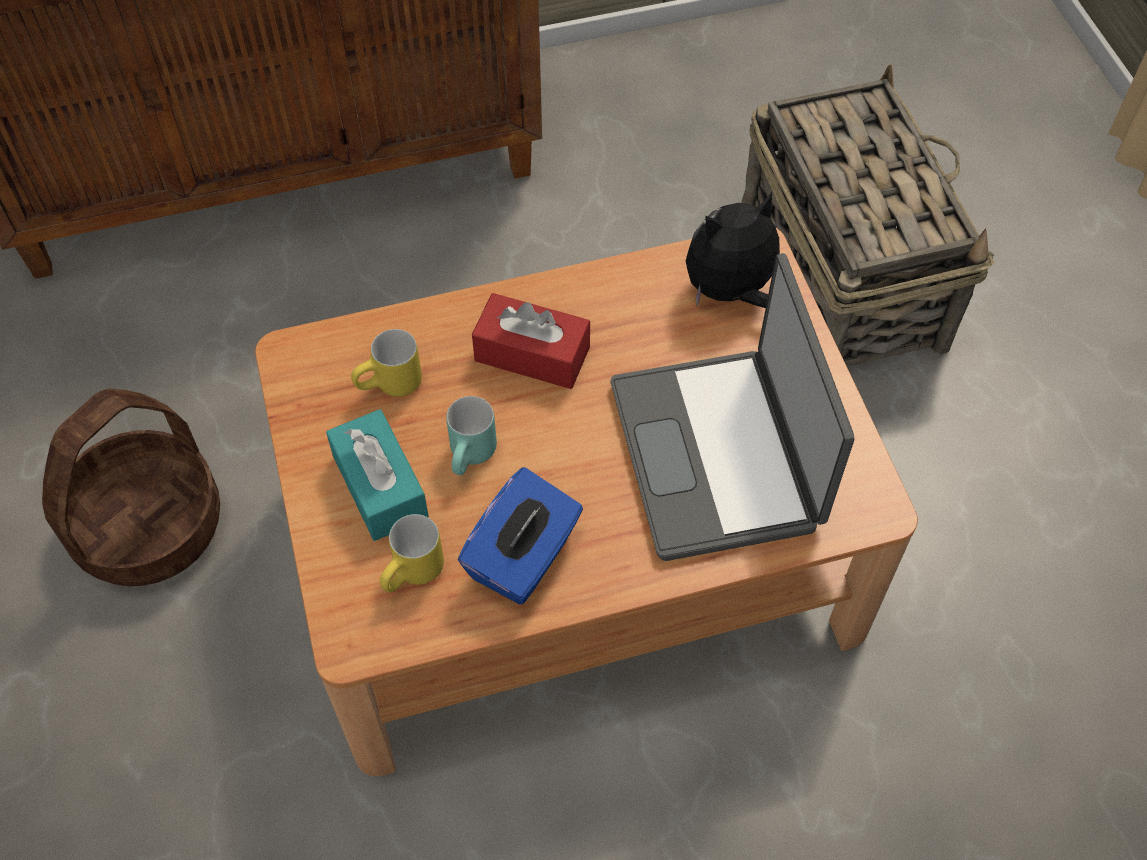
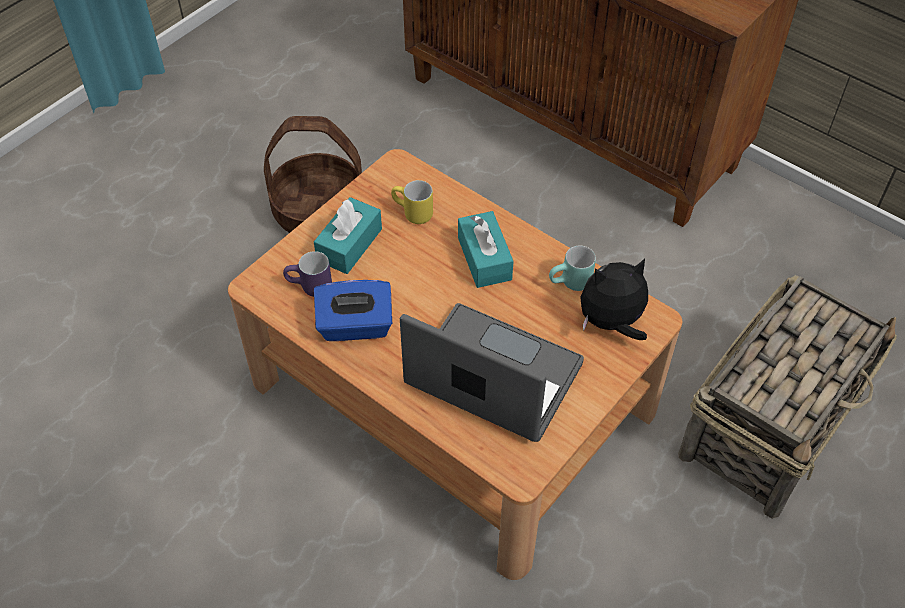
camera: 55 degrees right, 5 degrees down
yellow mug [380,514,444,593] -> purple mug [283,251,332,297]
turquoise mug [446,396,497,475] -> turquoise mug moved to [549,246,596,291]
red tissue box [472,293,590,389] -> turquoise tissue box [458,211,513,288]
laptop [610,253,854,561] -> laptop turned 75 degrees clockwise [400,303,584,442]
plush toy [686,192,780,308] -> plush toy turned 45 degrees counterclockwise [580,259,648,340]

